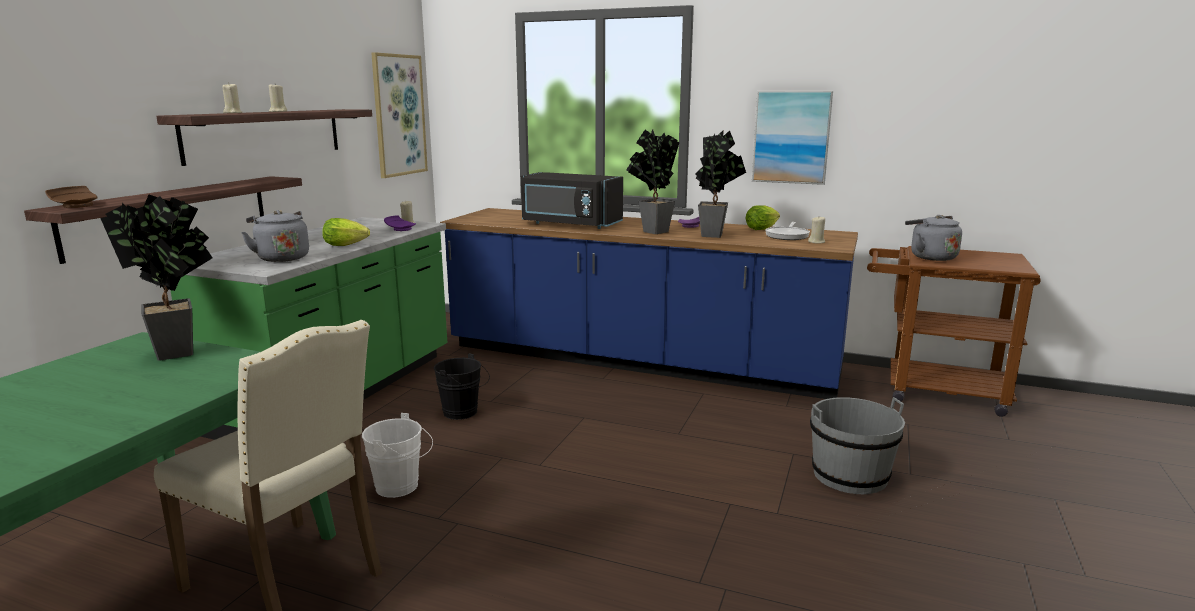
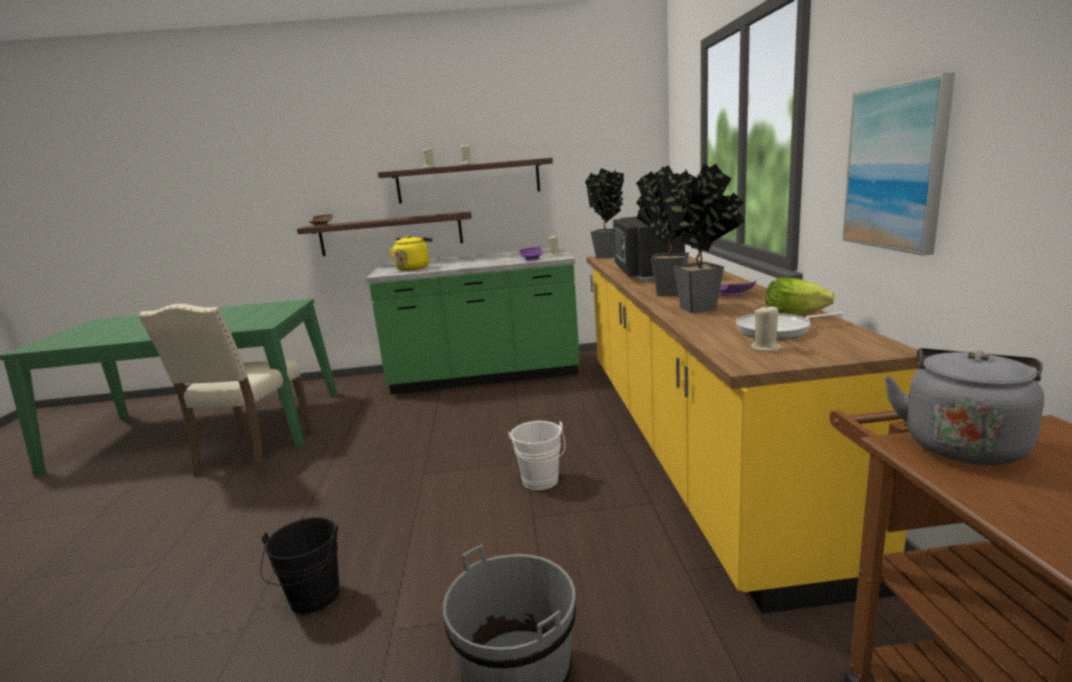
camera: 65 degrees right, 0 degrees up
potted plant [100,195,213,361] -> potted plant moved to [585,168,624,258]
grey kettle [241,210,309,262] -> yellow kettle [389,235,433,271]
lettuce [322,218,370,246] -> none
white bucket [362,413,433,498] -> white bucket moved to [508,421,565,490]
picture [371,52,428,178] -> none
black bucket [434,353,490,420] -> black bucket moved to [261,517,340,614]
blue counter [440,208,858,399] -> yellow counter [587,256,927,614]

